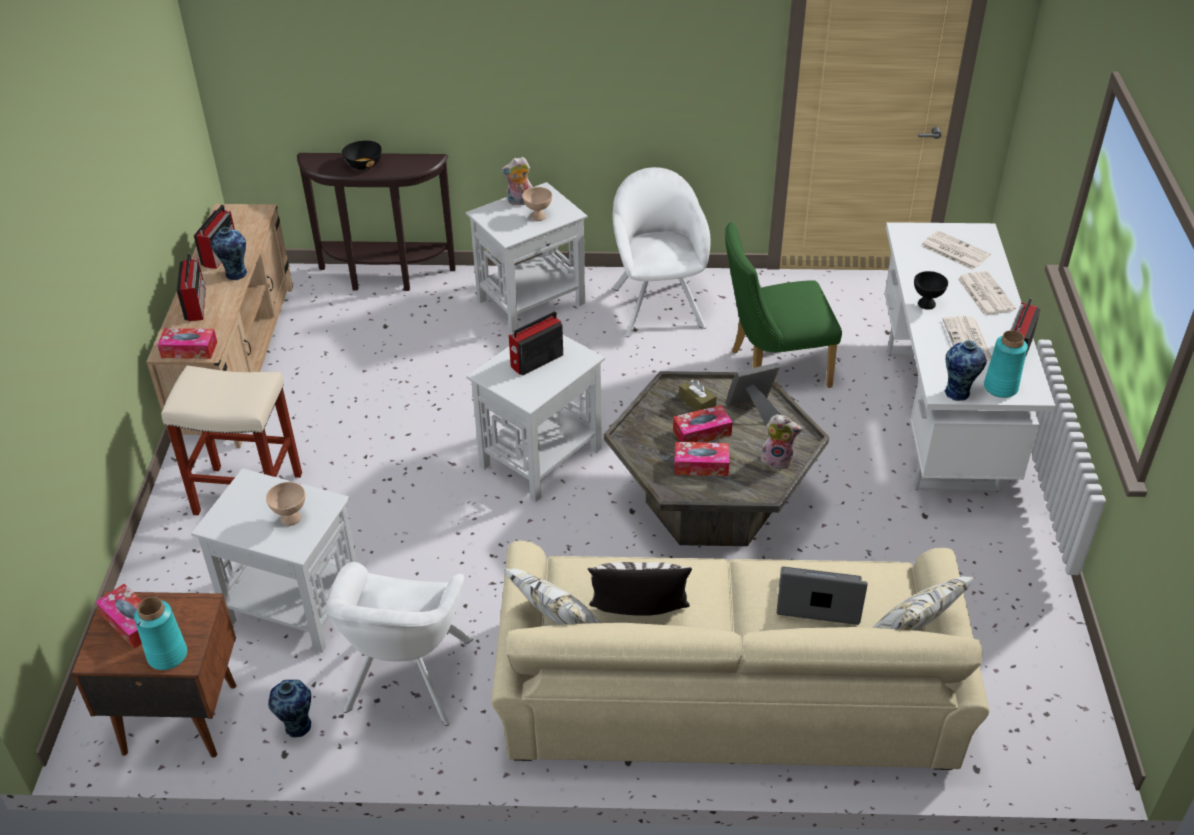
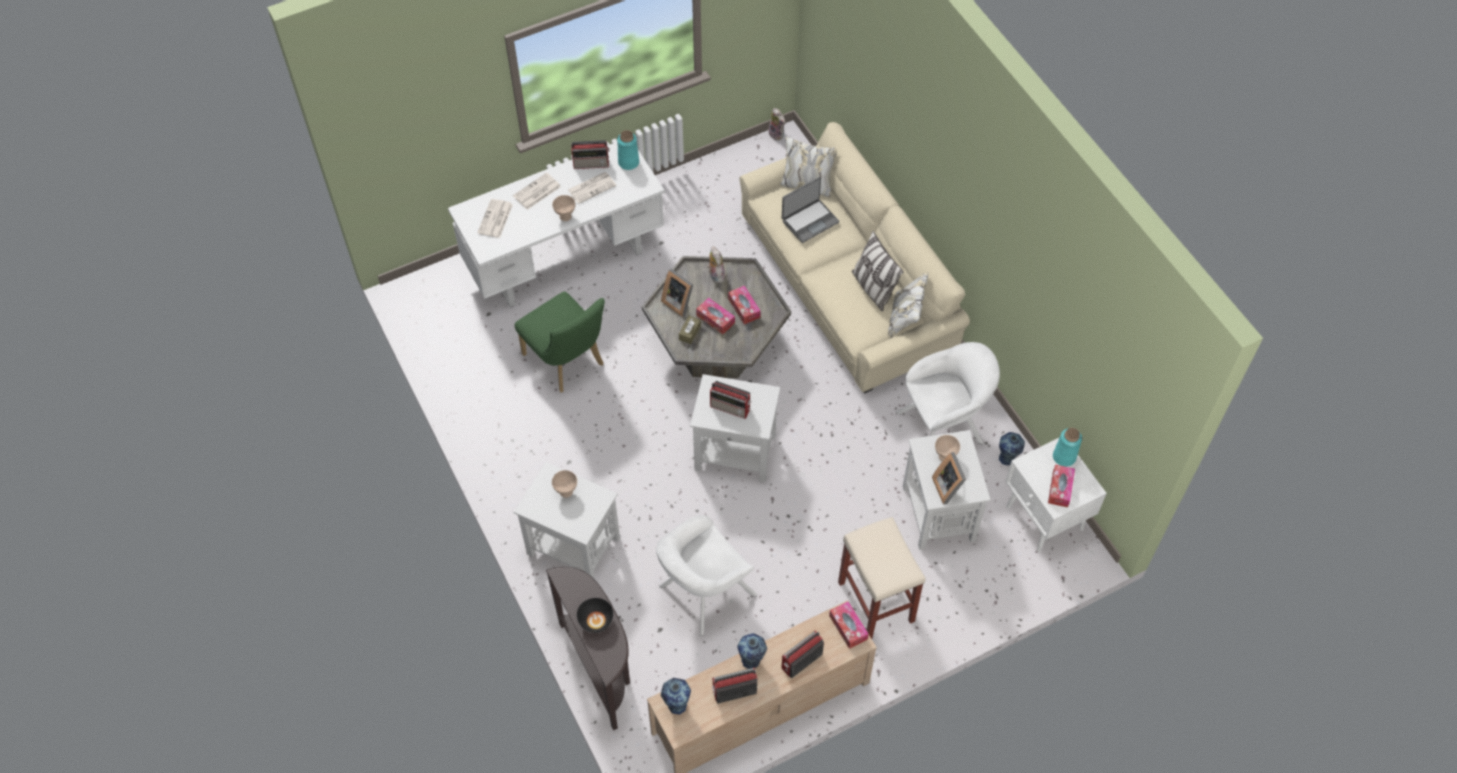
camera: 120 degrees left, 15 degrees up
brown nightstand [72,591,236,758] -> white nightstand [1005,437,1107,552]
plush toy [501,157,533,205] -> plush toy moved to [768,108,785,140]
white armchair [612,167,710,337] -> white armchair moved to [656,515,757,636]
laptop [777,566,868,625] -> laptop turned 105 degrees counterclockwise [782,177,839,243]
black bowl [914,271,948,310] -> beige bowl [552,195,575,221]
vase [945,340,987,401] -> vase moved to [661,678,691,714]
none -> picture frame [932,452,966,505]

